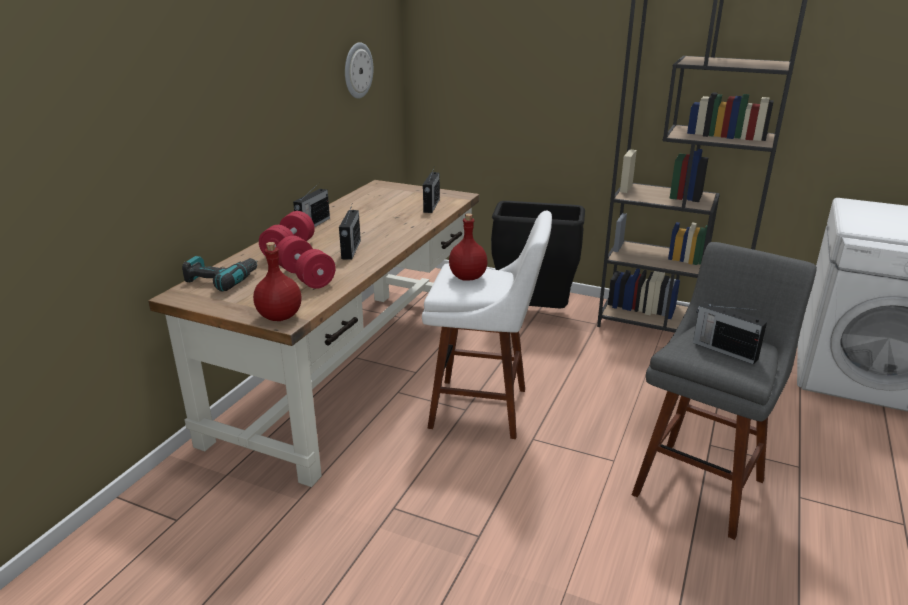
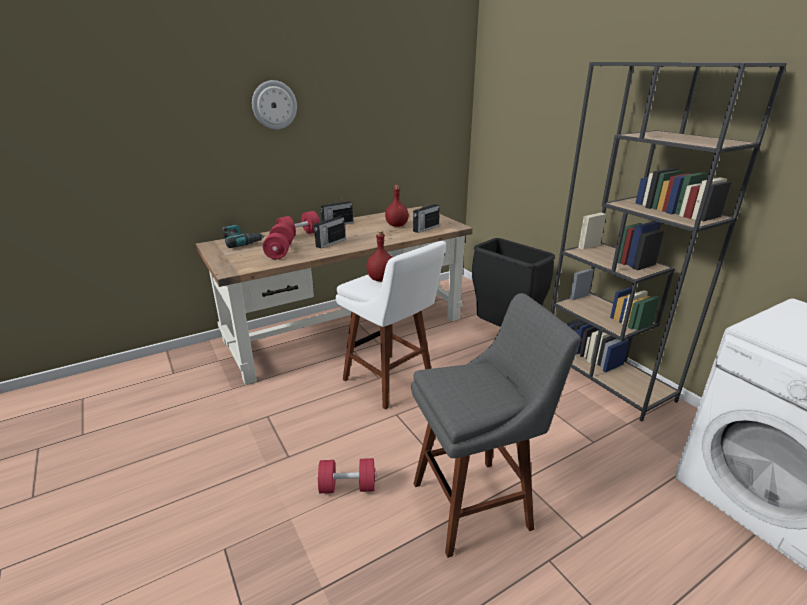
camera: 35 degrees right, 0 degrees up
red bottle [253,242,302,321] -> red bottle moved to [385,185,409,227]
wall clock [345,42,373,99] -> wall clock moved to [252,80,297,129]
radio [693,302,767,364] -> none
none -> red dumbbell [317,458,377,493]

